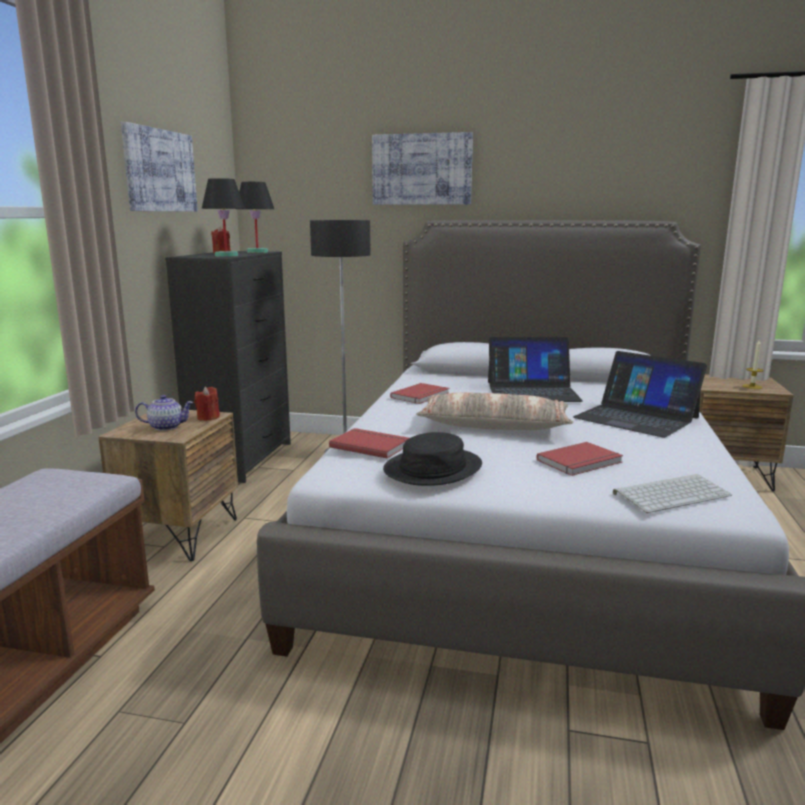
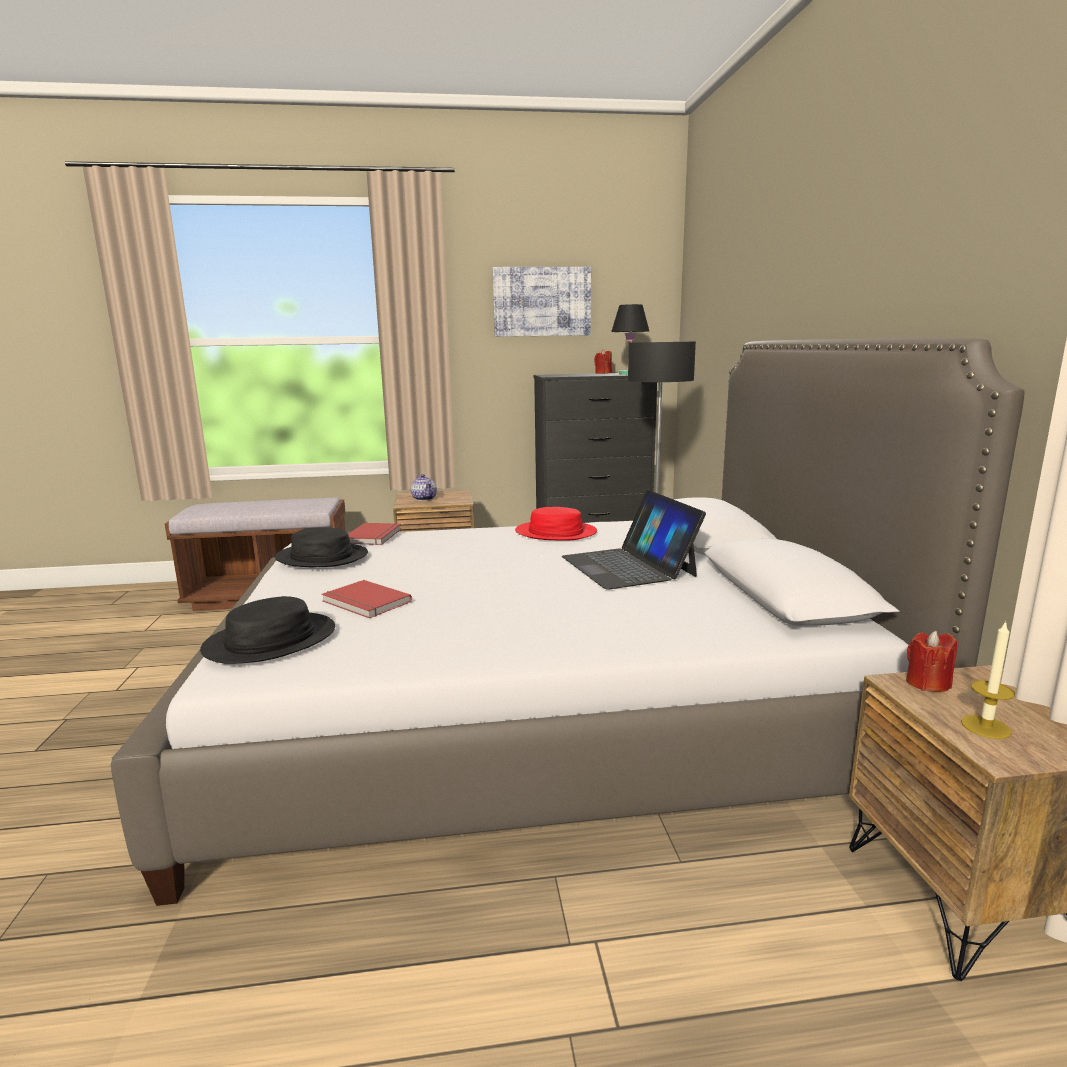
camera: 70 degrees right, 0 degrees up
red candle [194,387,220,421] -> red candle moved to [906,630,957,692]
black table lamp [202,178,245,257] -> none
picture [372,132,473,205] -> none
red book [390,383,449,404] -> red hat [515,507,597,540]
pillow [416,392,573,430] -> none
laptop [573,351,707,438] -> none
keyboard [613,474,732,513] -> black hat [200,596,335,664]

